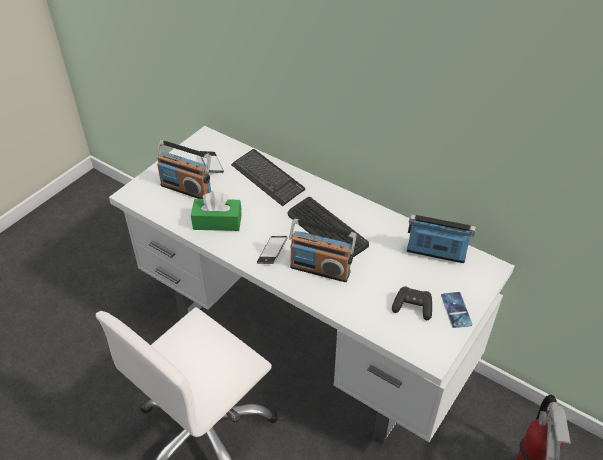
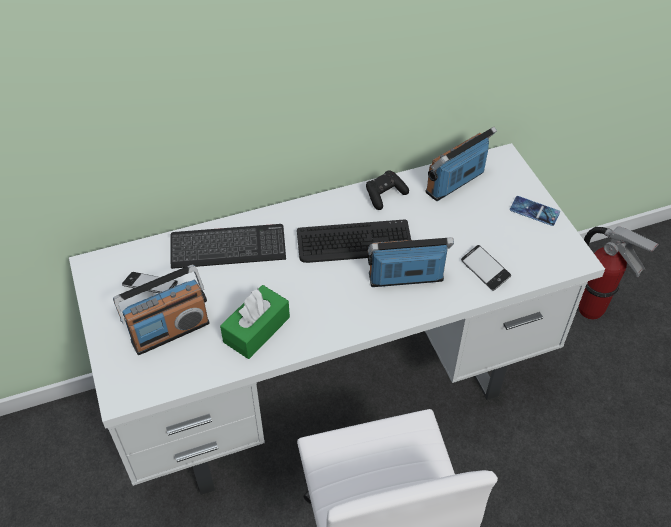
camera: 55 degrees left, 5 degrees up
phone [257,236,288,264] -> phone moved to [461,245,511,291]
radio [289,219,357,282] -> radio turned 150 degrees counterclockwise [368,237,454,287]
black game controller [392,286,432,320] -> black game controller moved to [366,170,409,210]

